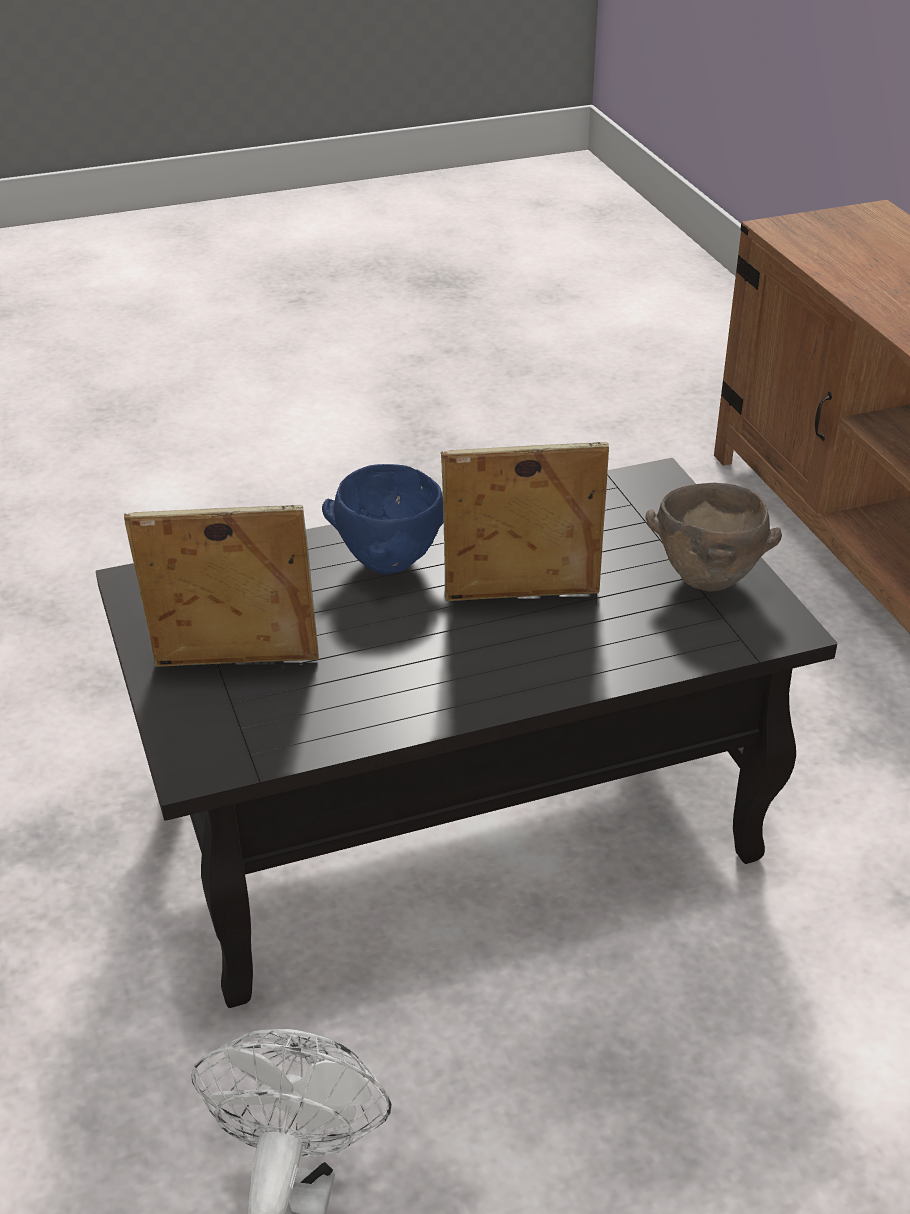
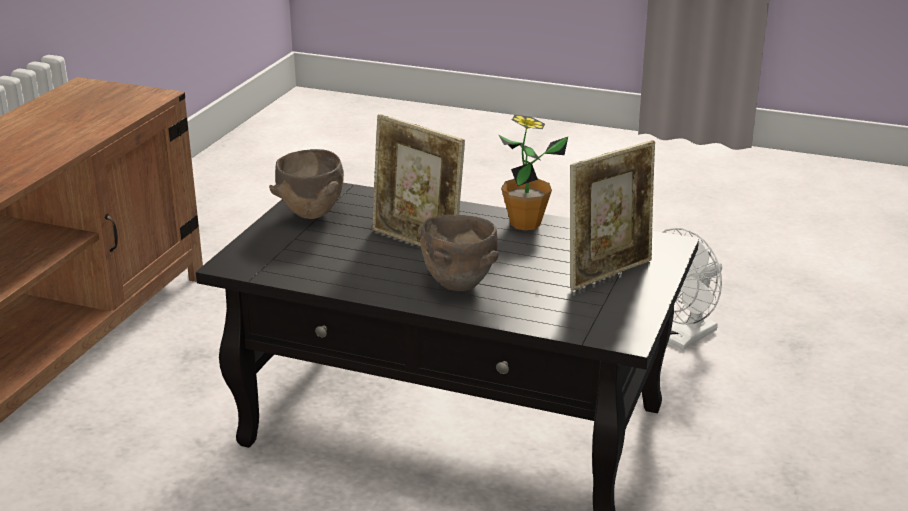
camera: 140 degrees left, 10 degrees down
picture frame [124,505,319,667] -> picture frame turned 75 degrees counterclockwise [570,140,655,291]
blue bowl [322,464,444,575] -> brown bowl [418,215,499,291]
none -> potted plant [498,115,568,230]

